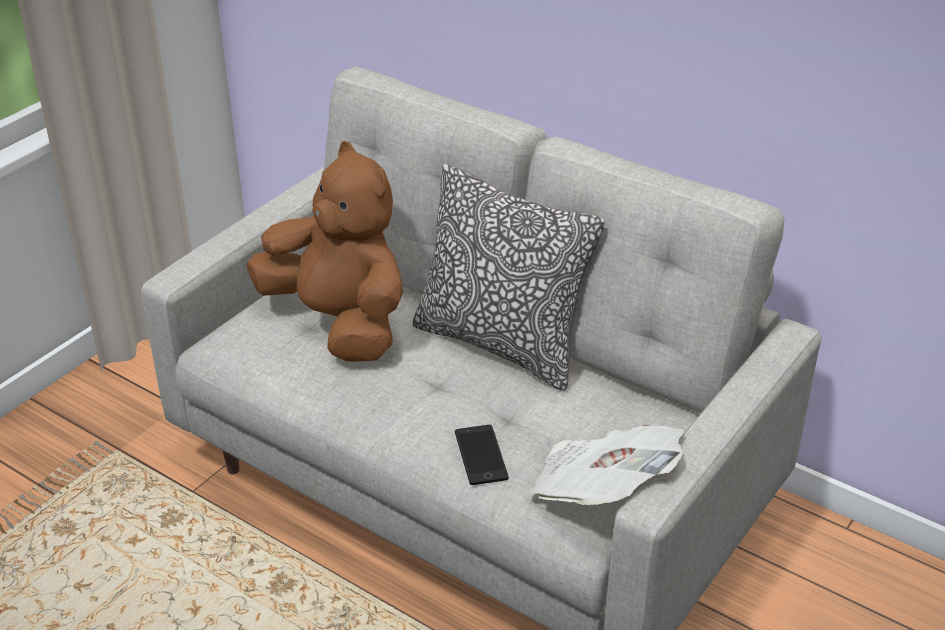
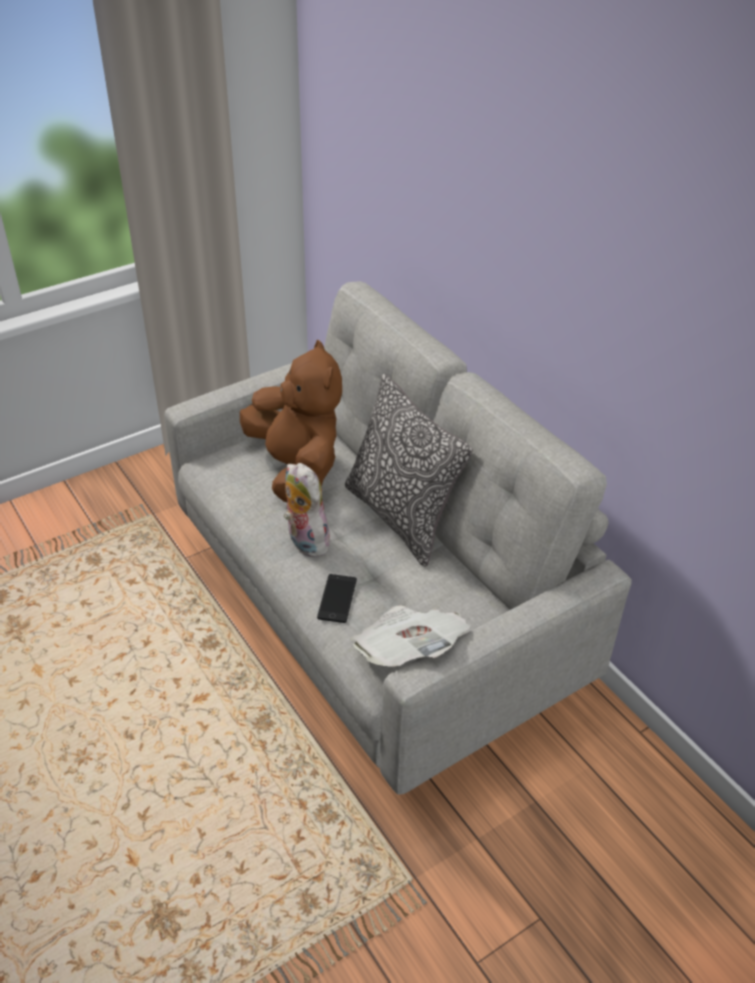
camera: 20 degrees right, 5 degrees up
none -> plush toy [284,463,330,557]

